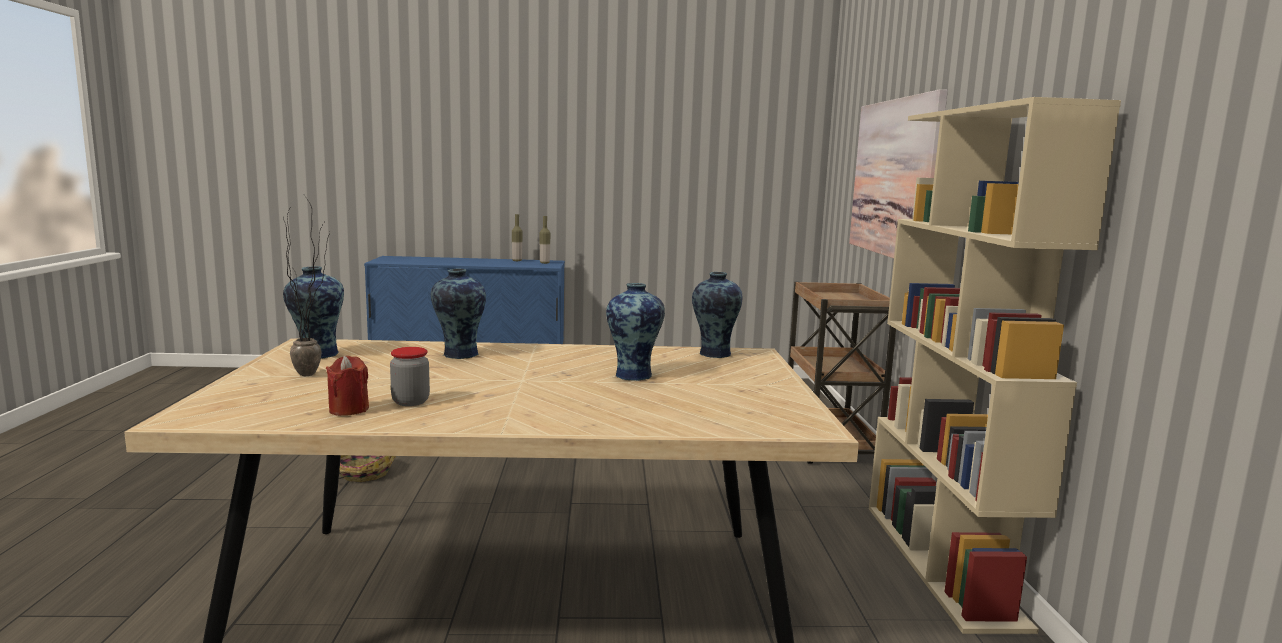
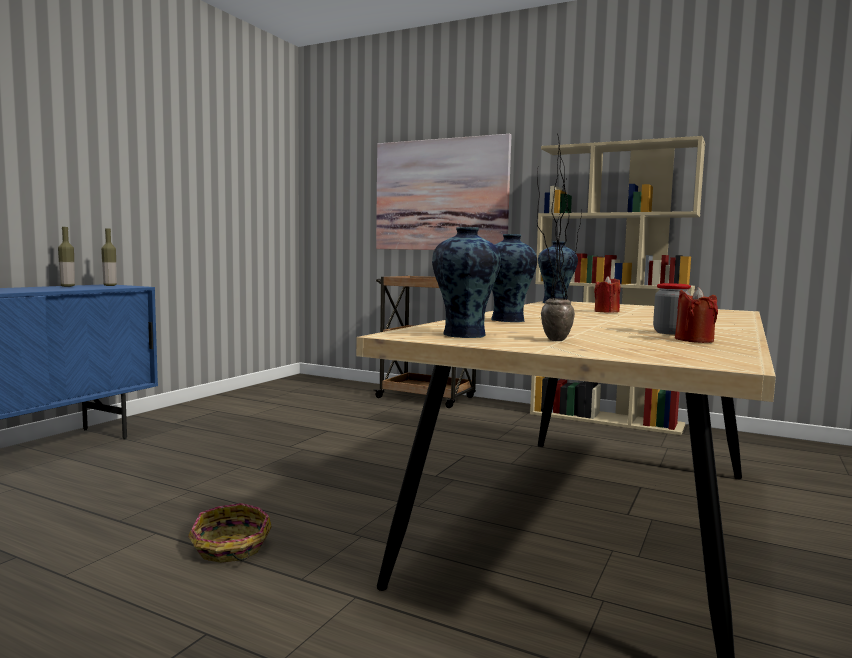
camera: 60 degrees left, 5 degrees down
vase [606,283,665,381] -> red candle [594,276,620,313]

